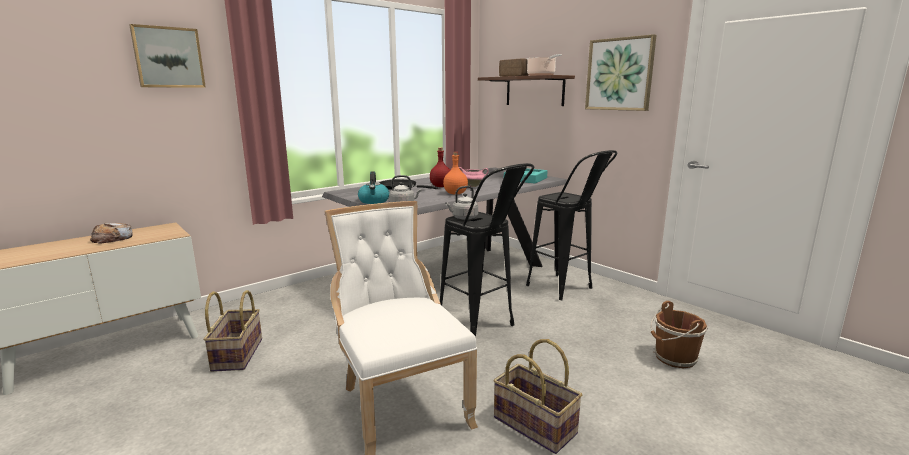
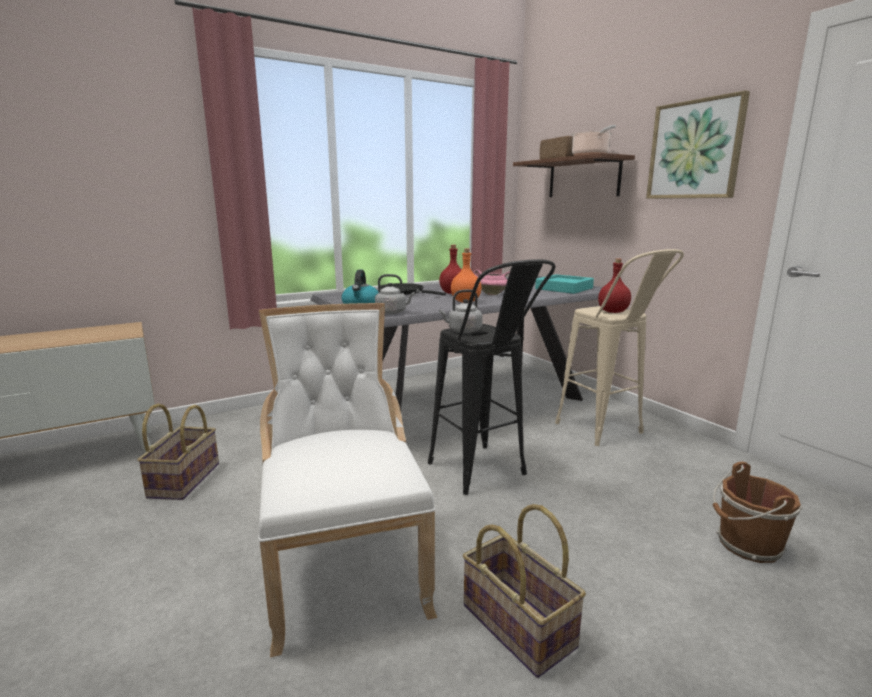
camera: 10 degrees right, 0 degrees up
bread [90,223,132,244] -> none
picture [129,24,206,88] -> none
black stool [526,150,617,300] -> beige stool [555,249,684,446]
none -> red bottle [598,258,631,313]

